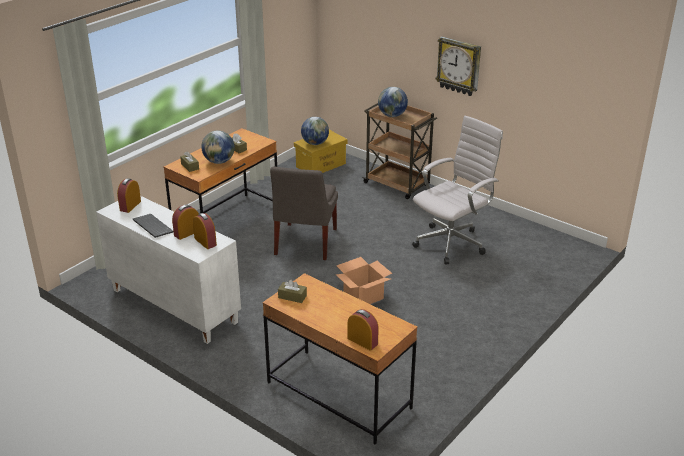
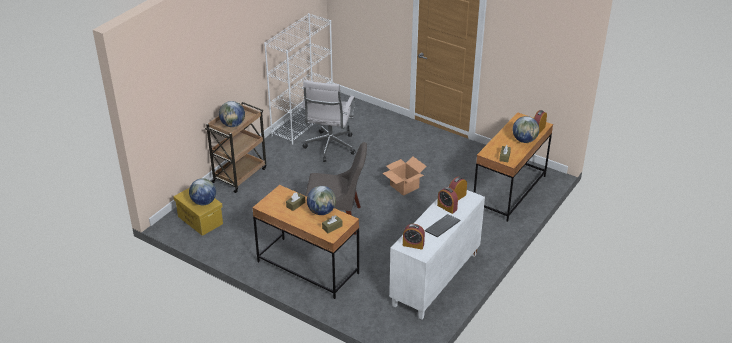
camera: 95 degrees left, 5 degrees up
white office chair [412,115,503,264] -> white office chair turned 120 degrees counterclockwise [301,80,356,162]
wall clock [436,36,481,96] -> none
none -> white bookcase [264,13,333,145]
none -> globe [513,116,539,143]

